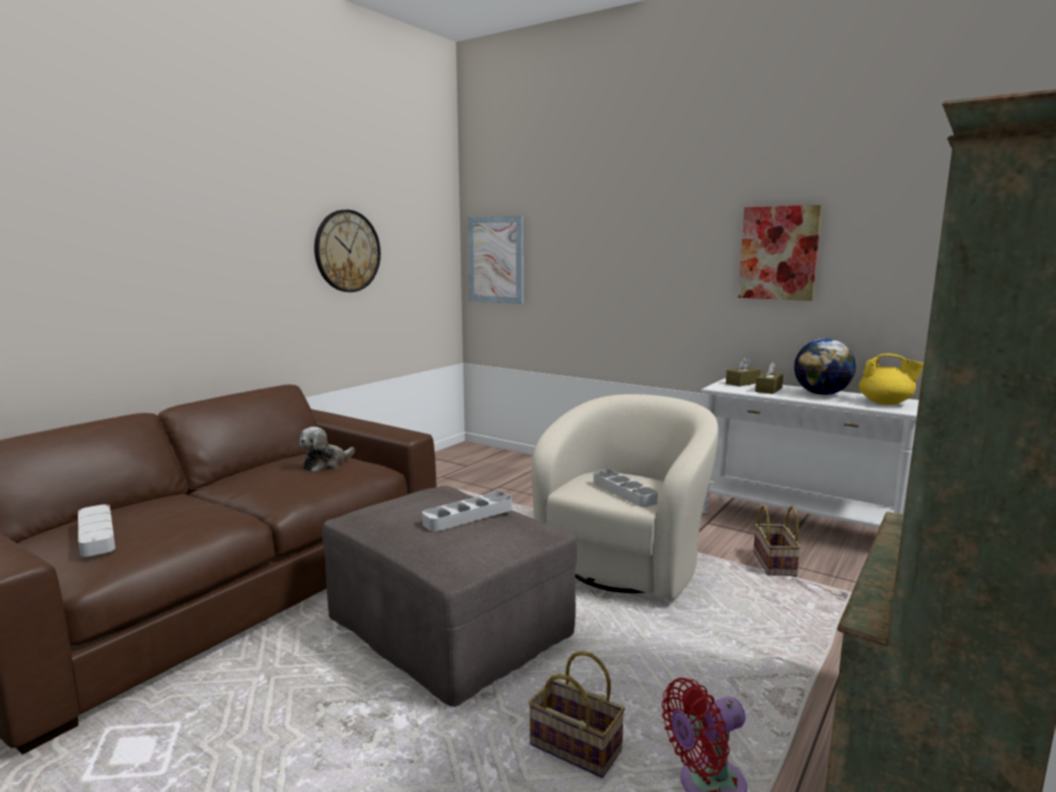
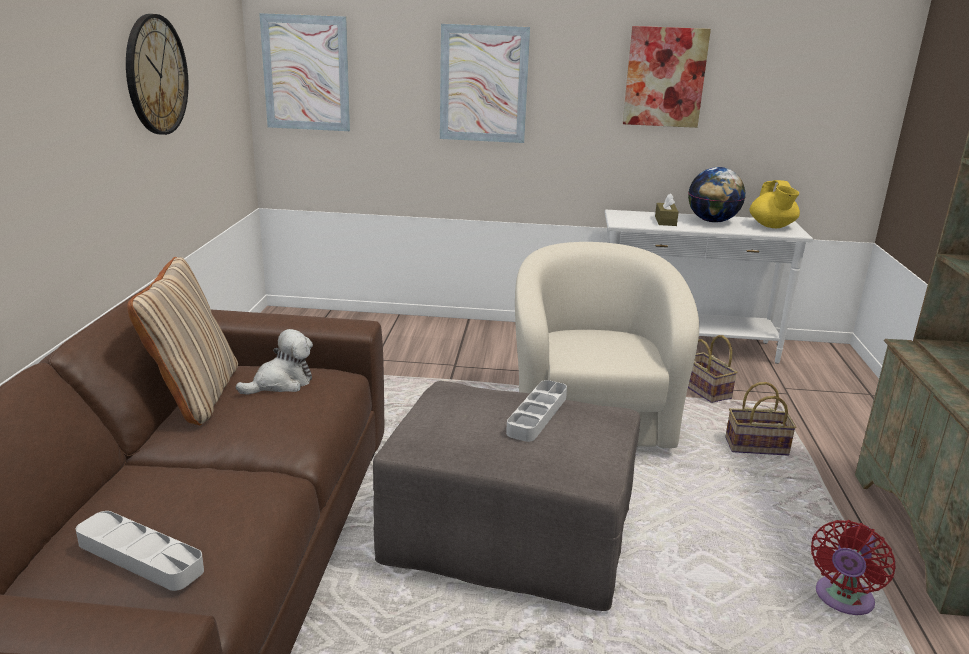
camera: 30 degrees left, 10 degrees up
plush toy [300,427,355,472] -> plush toy turned 135 degrees counterclockwise [236,329,313,395]
basket [528,651,625,778] -> basket moved to [725,382,796,456]
grey tray [593,469,658,507] -> none
brown tissue box [726,357,761,387] -> none
yellow teapot [859,354,924,405] -> yellow teapot turned 90 degrees clockwise [750,180,800,228]
none -> beige pillow [127,257,238,425]
none -> picture [440,24,530,143]

